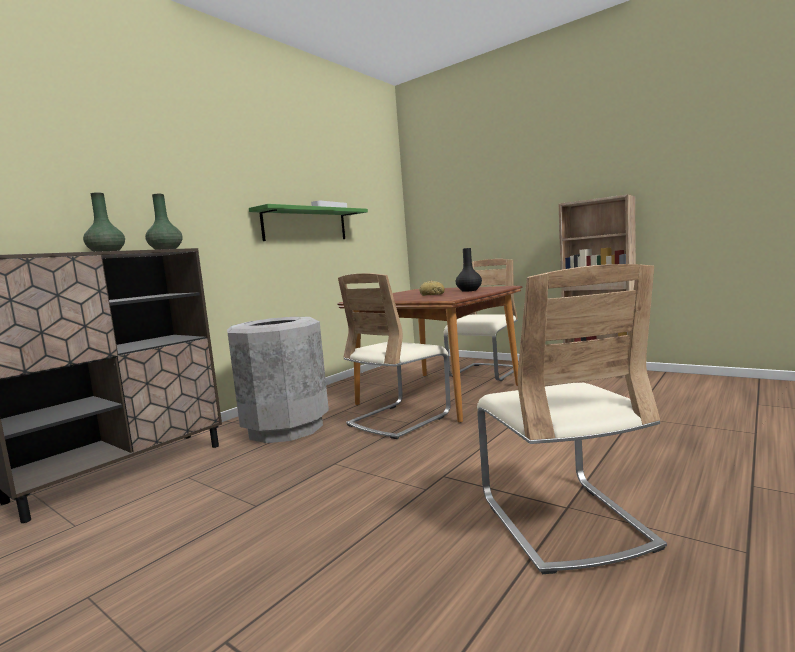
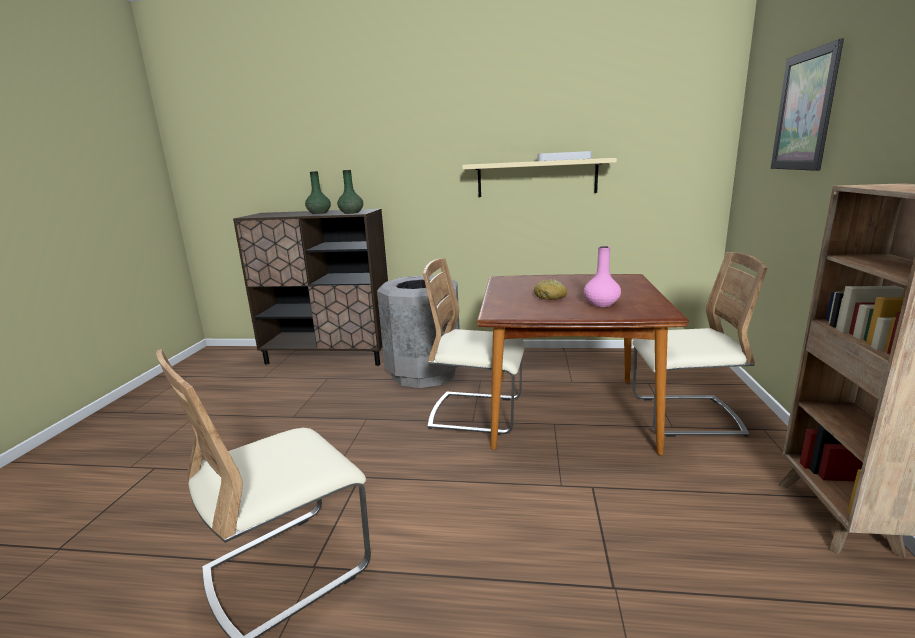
camera: 60 degrees right, 10 degrees up
green shelf [249,204,368,241] -> beige shelf [462,158,617,197]
black vase [456,248,482,292] -> pink vase [584,246,621,307]
none -> picture [771,38,844,171]

